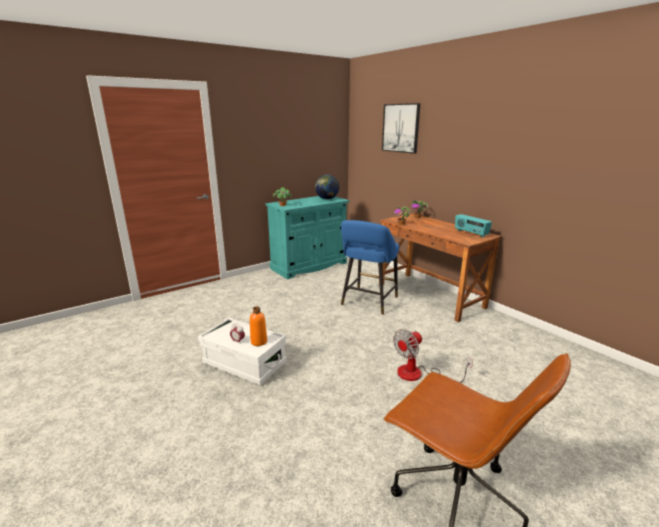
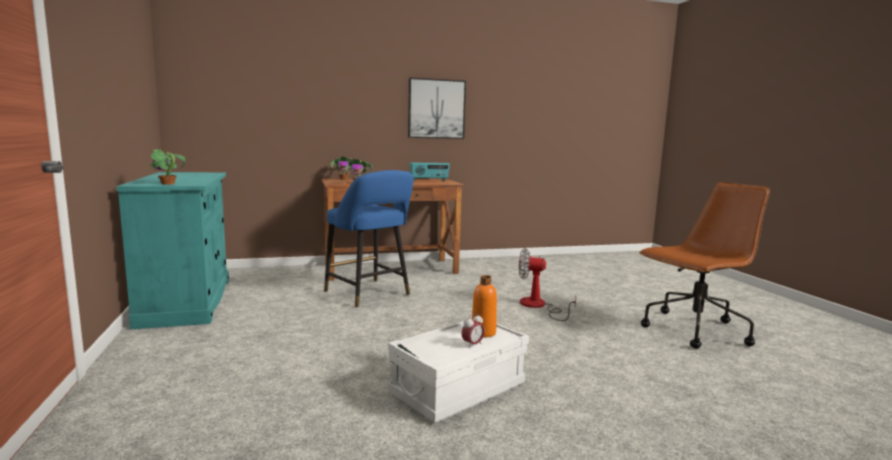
camera: 70 degrees left, 10 degrees down
globe [315,175,339,200] -> none
picture [382,103,420,154] -> picture moved to [408,77,466,139]
fan [393,329,473,383] -> fan turned 120 degrees clockwise [519,248,576,321]

